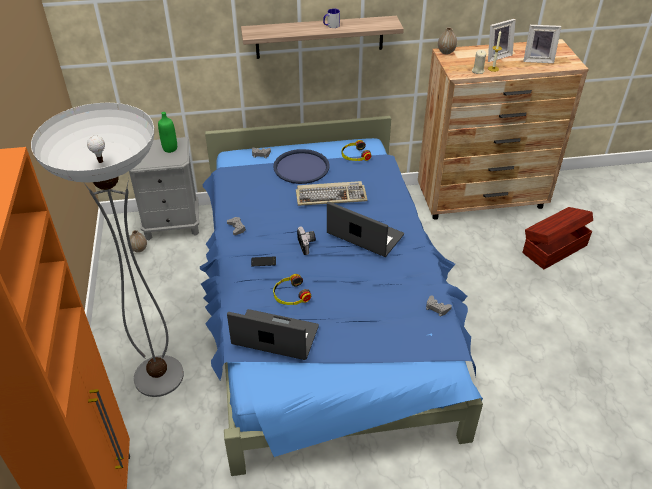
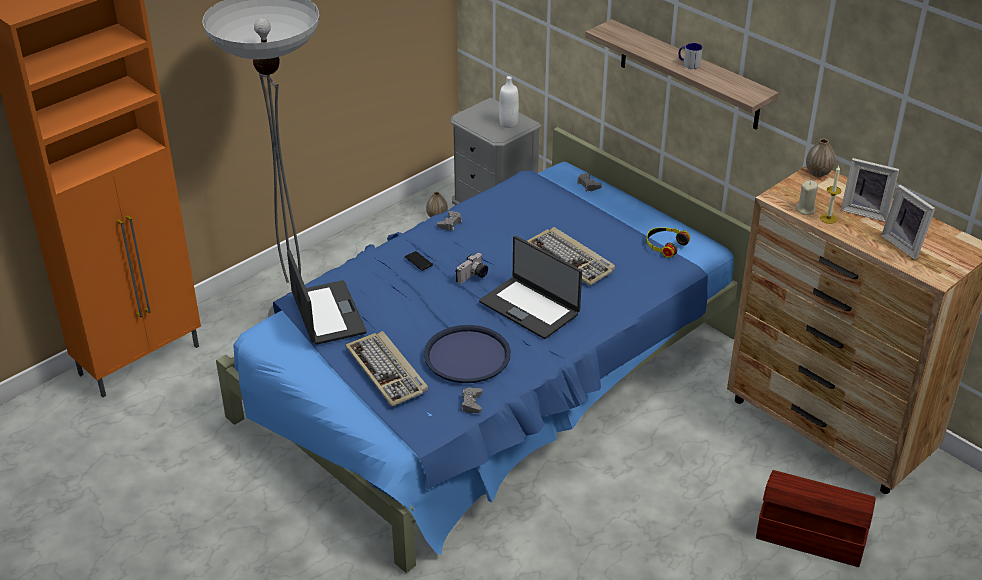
camera: 55 degrees right, 5 degrees down
green bottle [158,112,177,153] -> white bottle [499,76,519,128]
blue tray [273,149,330,184] -> blue tray moved to [424,325,511,383]
headphones [273,274,311,305] -> none
laptop [327,201,404,257] -> laptop turned 135 degrees clockwise [479,236,582,339]
none -> keyboard [346,331,428,407]

